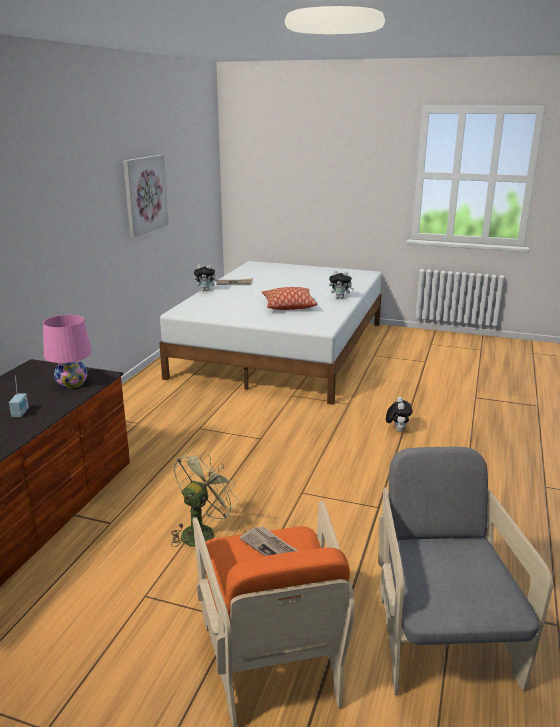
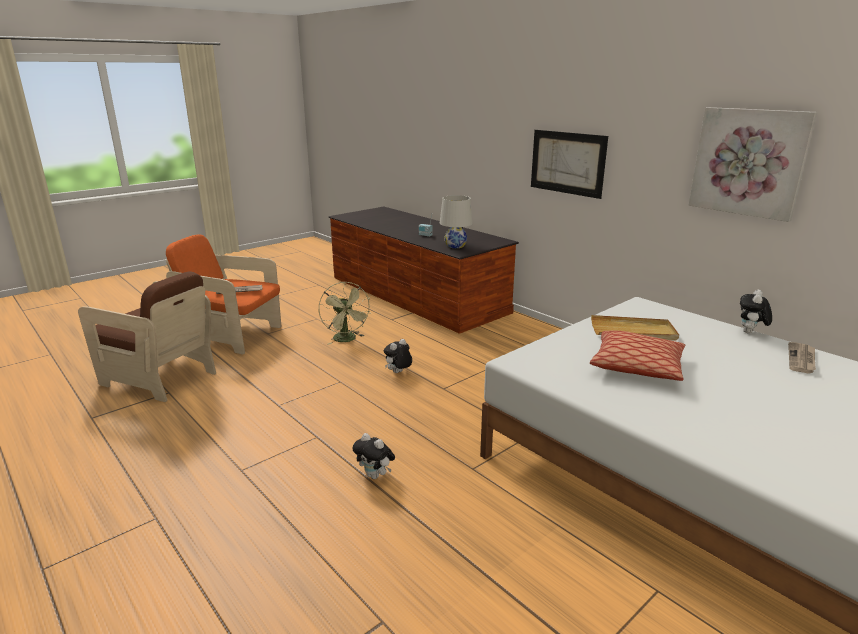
camera: 120 degrees right, 0 degrees up
pink table lamp [43,315,92,389] -> white table lamp [440,195,473,248]
plush toy [329,271,354,299] -> plush toy moved to [384,339,412,373]
grey armchair [378,447,553,695] -> brown armchair [78,271,216,402]
none -> picture [531,130,608,199]
none -> beige tray [591,315,679,341]

